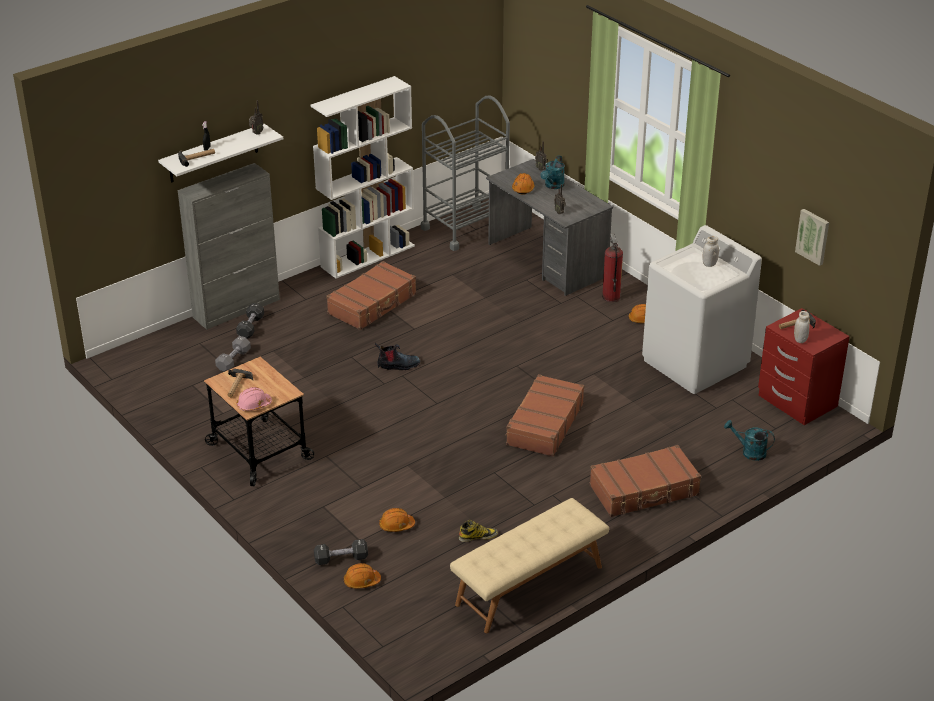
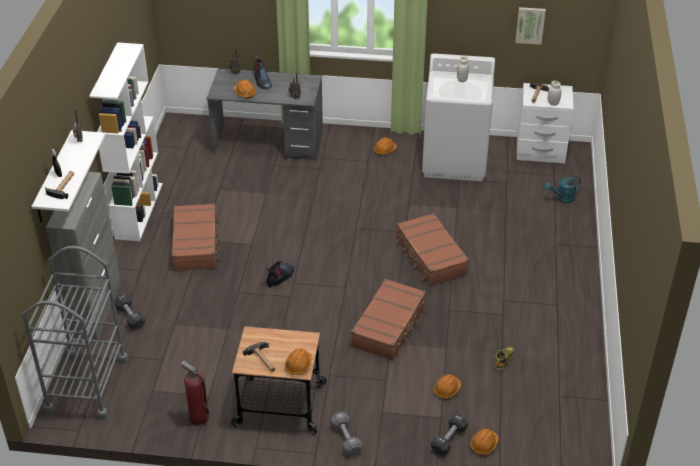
camera: 45 degrees left, 5 degrees up
grey dumbbell [215,336,251,372] -> grey dumbbell moved to [331,412,362,456]
pink hard hat [237,387,272,411] -> orange hard hat [285,348,312,375]
grey cart [421,96,510,251] -> grey cart moved to [22,246,128,420]
beige bench [450,498,609,633] -> none
turquoise watering can [540,155,565,189] -> boot [254,51,272,89]
brown suitcase [589,445,701,517] -> brown suitcase moved to [351,279,426,361]
fire extinguisher [602,233,623,302] -> fire extinguisher moved to [181,360,209,425]
red nightstand [758,308,850,425] -> white nightstand [517,83,574,163]

